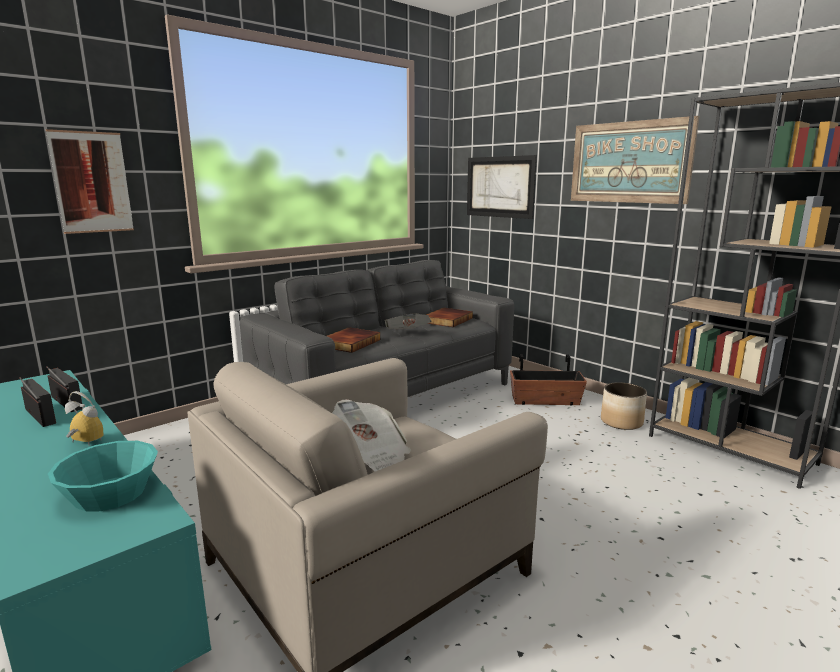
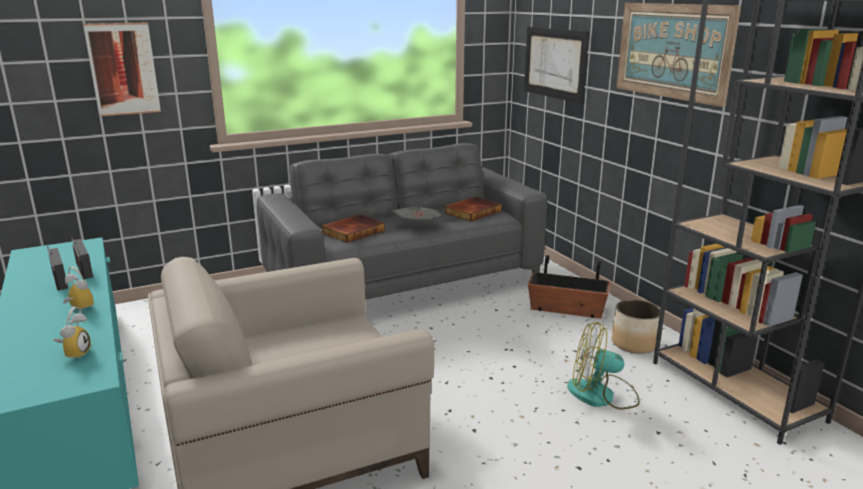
camera: 15 degrees right, 5 degrees up
turquoise bowl [48,441,158,512] -> alarm clock [53,307,91,360]
newspaper [332,399,411,472] -> none
none -> fan [567,322,640,410]

